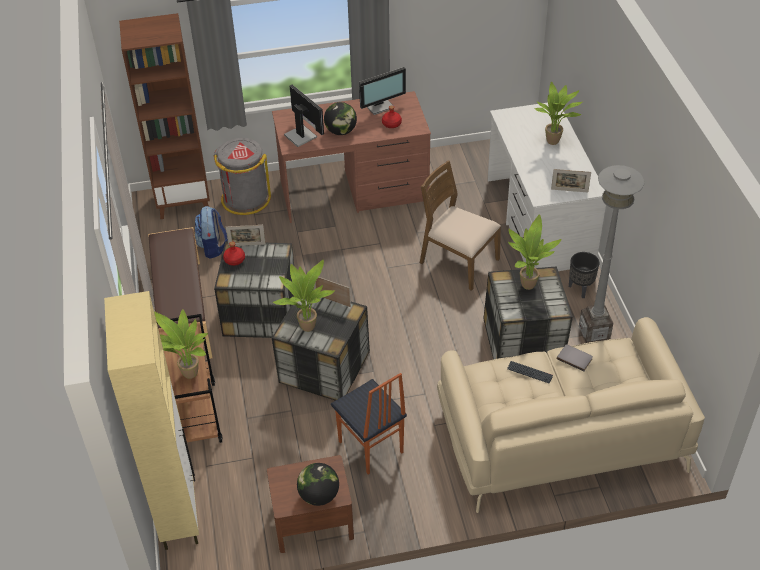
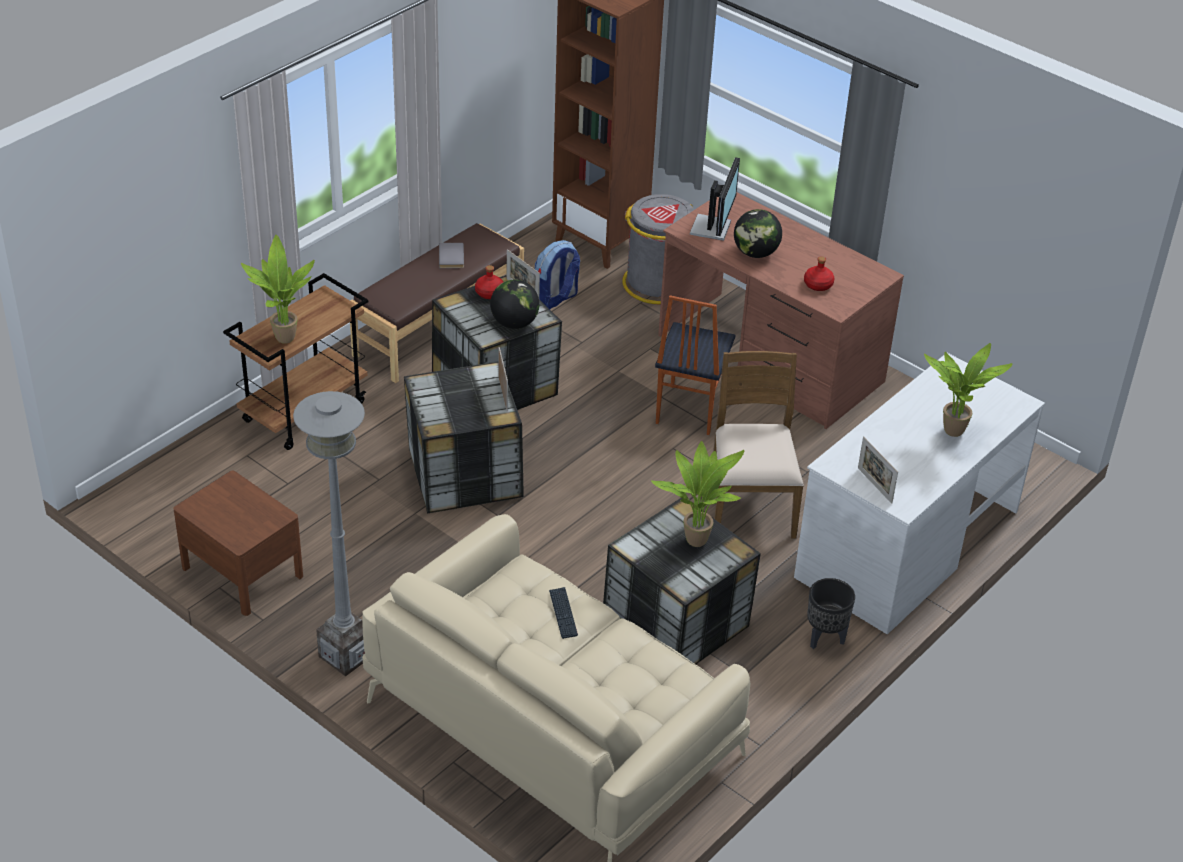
camera: 50 degrees right, 5 degrees down
beige cabinet [104,291,199,550] -> none
potted plant [273,260,335,332] -> none
globe [297,463,339,506] -> globe moved to [490,280,539,329]
chair [331,373,407,474] -> chair moved to [655,295,735,435]
monitor [359,67,406,115] -> none
grey book [557,344,593,371] -> grey book moved to [439,243,464,268]
grey floor lamp [579,165,645,343] -> grey floor lamp moved to [293,391,365,676]

